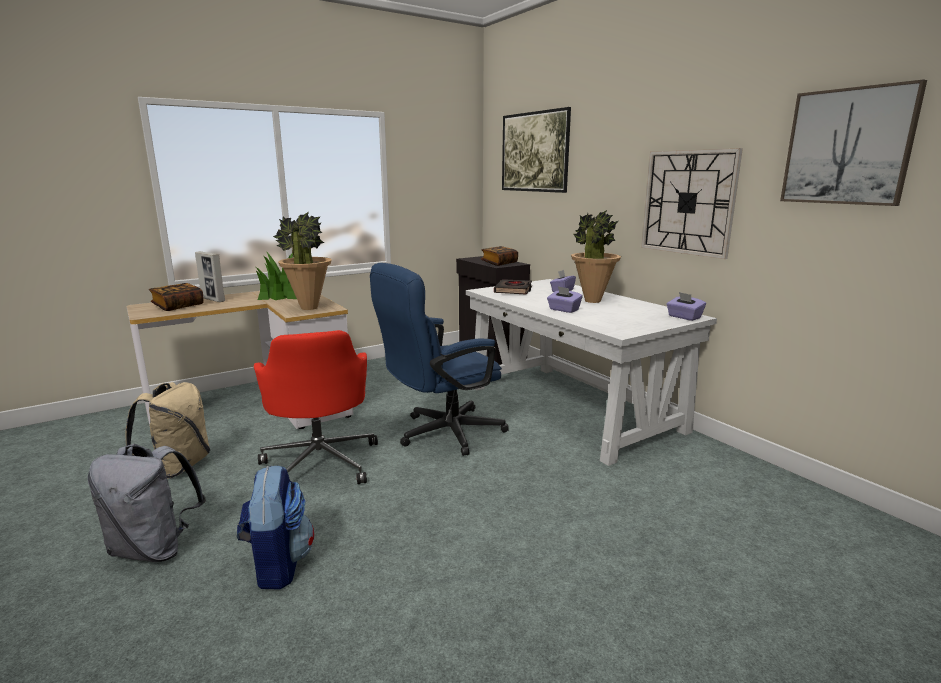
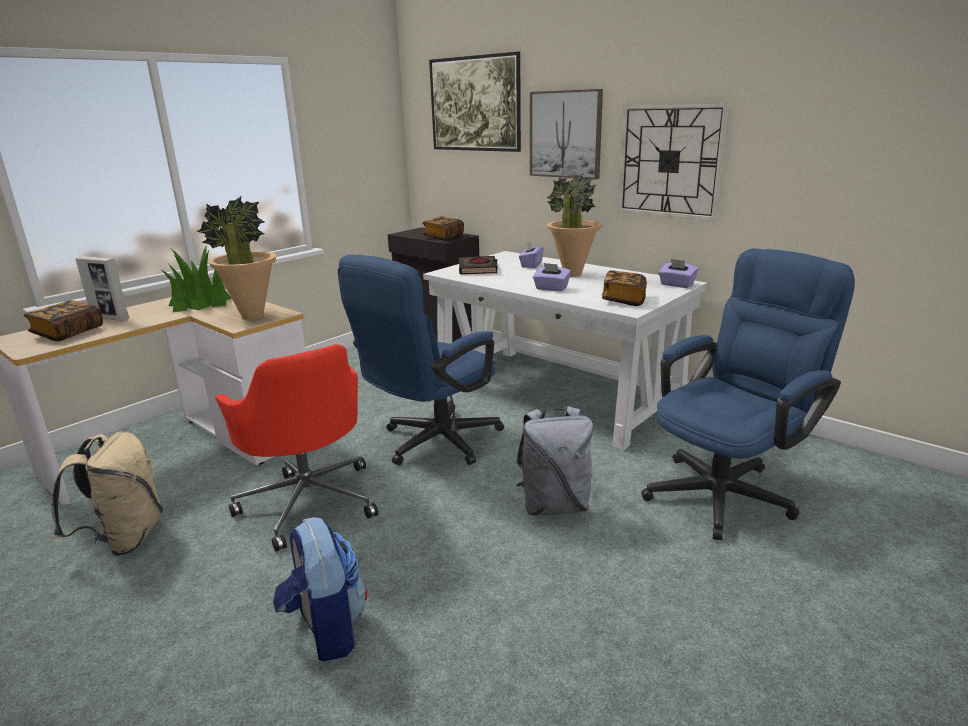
camera: 15 degrees left, 5 degrees up
grey backpack [88,444,206,562] -> grey backpack moved to [516,406,593,516]
picture [780,79,927,206] -> picture moved to [530,89,603,179]
none -> book [602,271,647,306]
none -> blue office chair [641,248,855,540]

